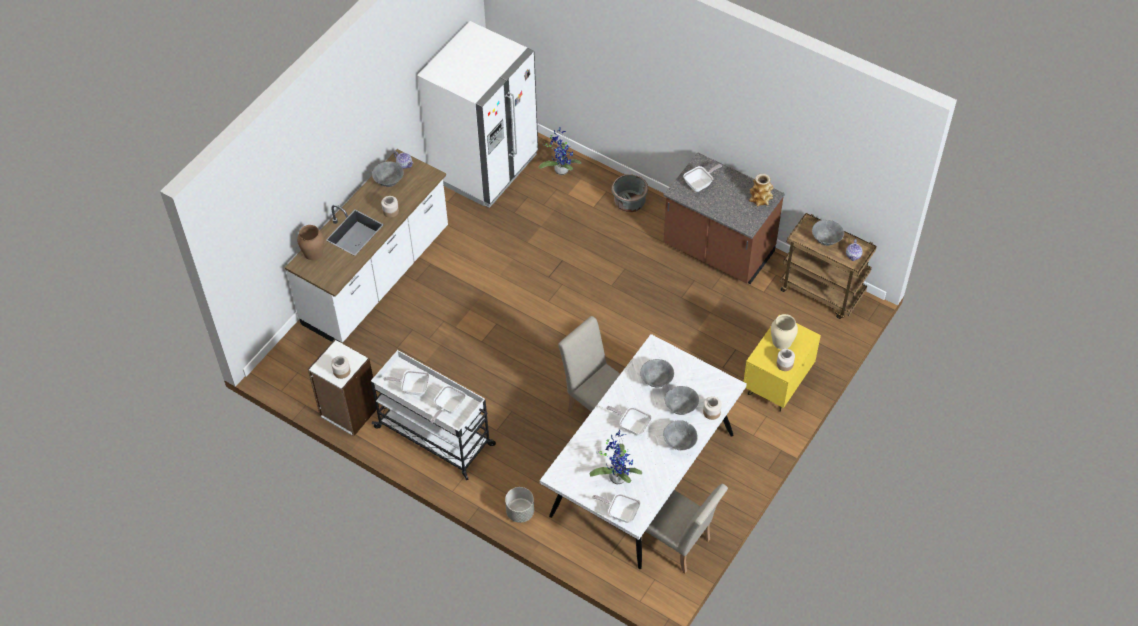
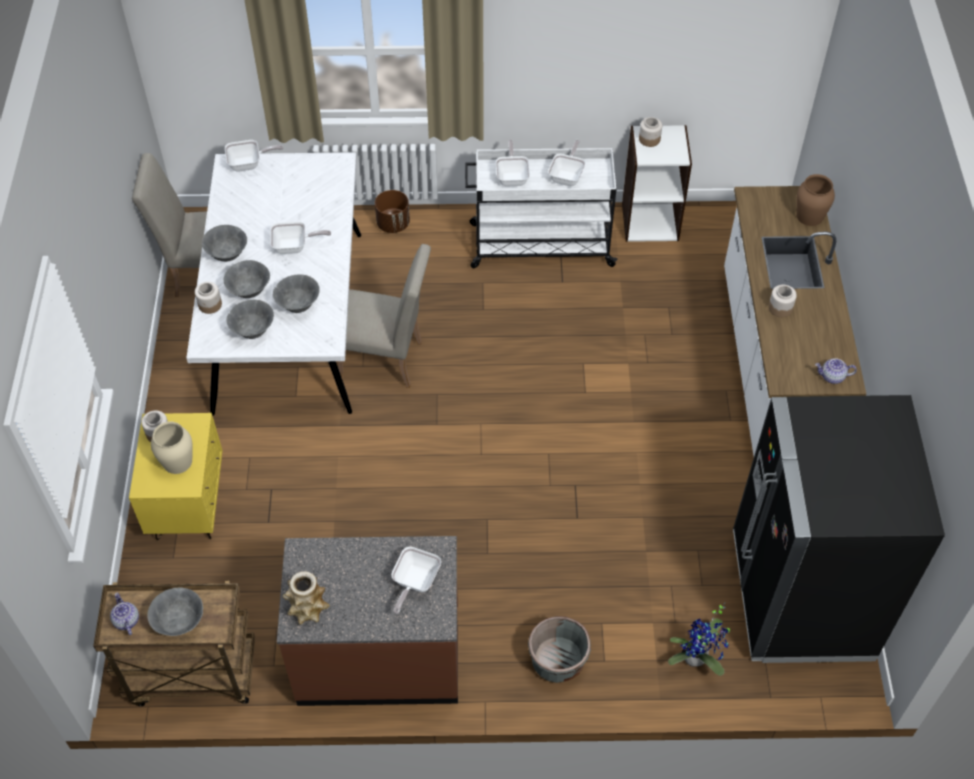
camera: 145 degrees right, 0 degrees up
grey bowl [372,161,404,187] -> grey bowl moved to [226,300,274,339]
frying pan [383,370,429,395] -> frying pan turned 45 degrees counterclockwise [548,140,586,186]
white fridge [417,21,538,208] -> black fridge [733,395,945,663]
grey planter [505,487,534,523] -> brown planter [375,190,410,233]
potted plant [590,430,642,484] -> none

